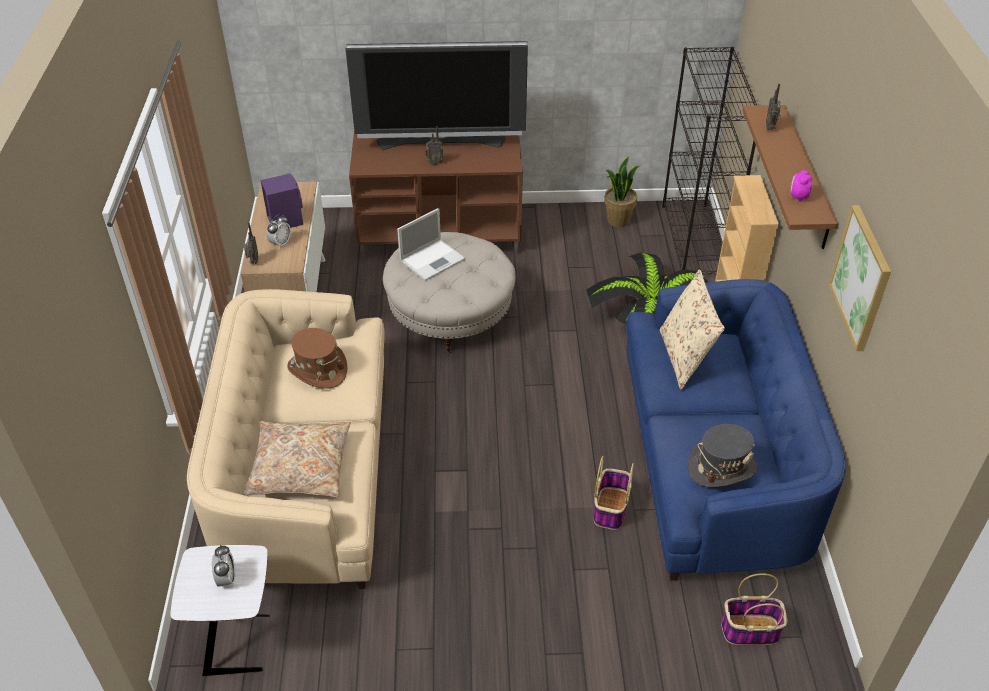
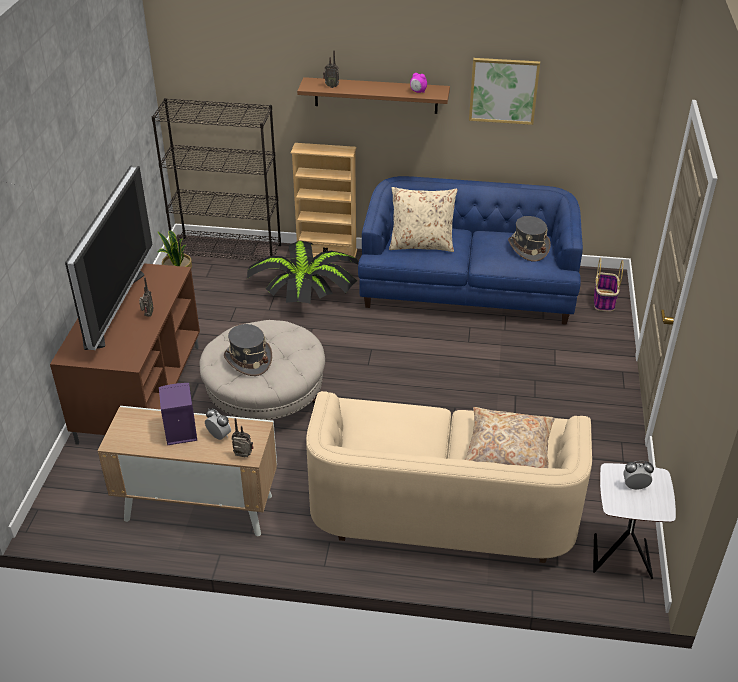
camera: 80 degrees left, 5 degrees down
brown hat [287,328,347,388] -> none
laptop [397,208,465,281] -> grey hat [224,324,272,376]
basket [594,456,634,530] -> none

